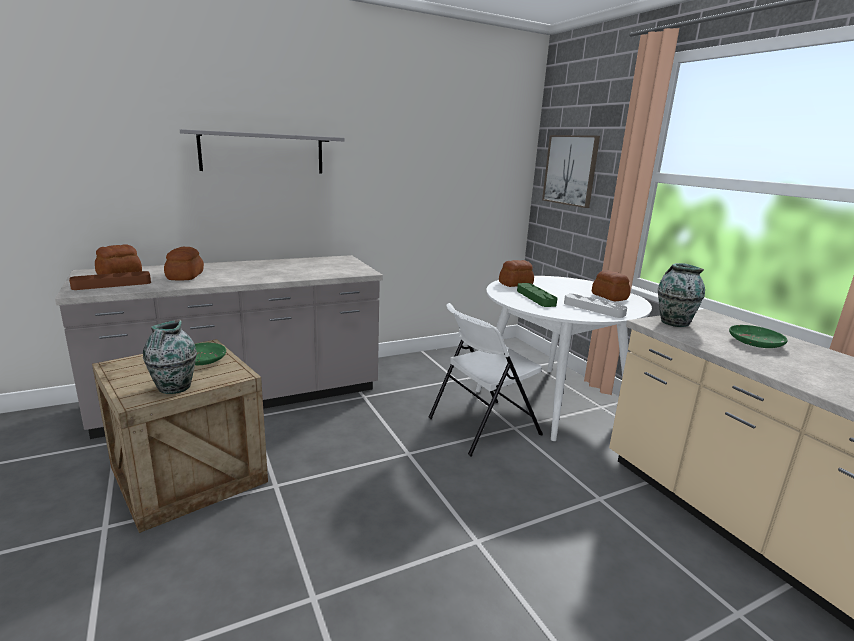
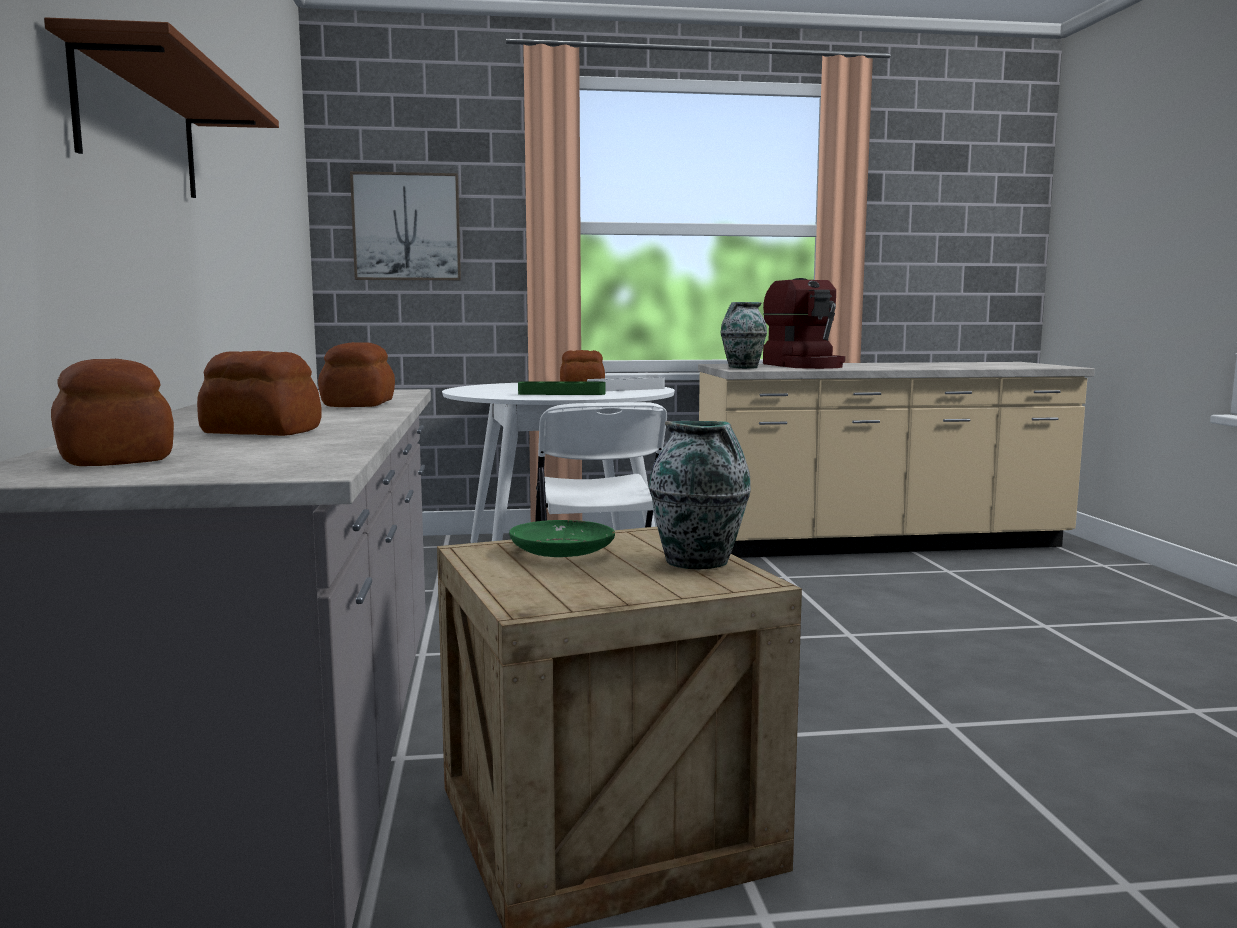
camera: 70 degrees left, 10 degrees down
brown tray [69,271,151,290] -> none
grey shelf [180,129,345,174] -> brown shelf [44,17,279,198]
bread [499,260,534,287] -> bread moved to [318,342,395,407]
green plate [729,325,788,348] -> coffee machine [763,278,845,369]

